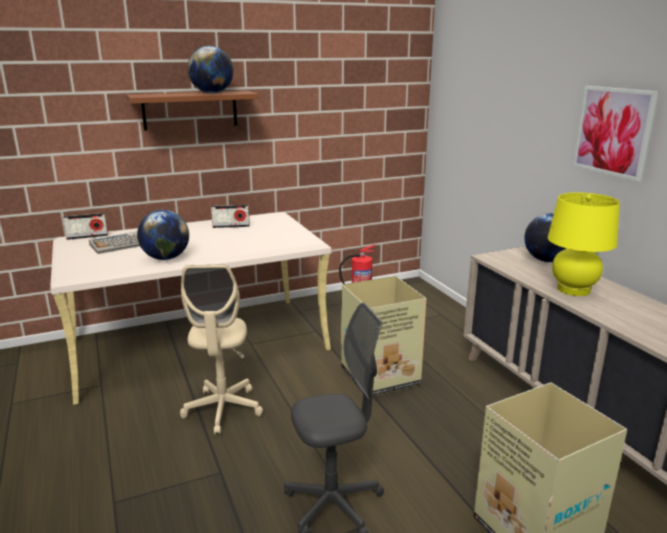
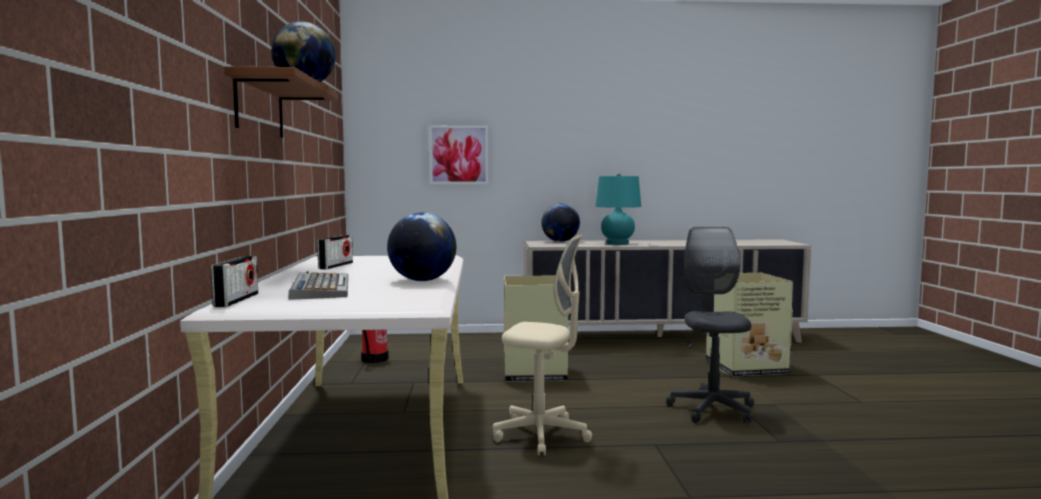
camera: 70 degrees left, 15 degrees down
yellow table lamp [548,192,620,296] -> turquoise table lamp [595,173,641,245]
picture [573,86,658,182] -> picture moved to [429,125,488,184]

